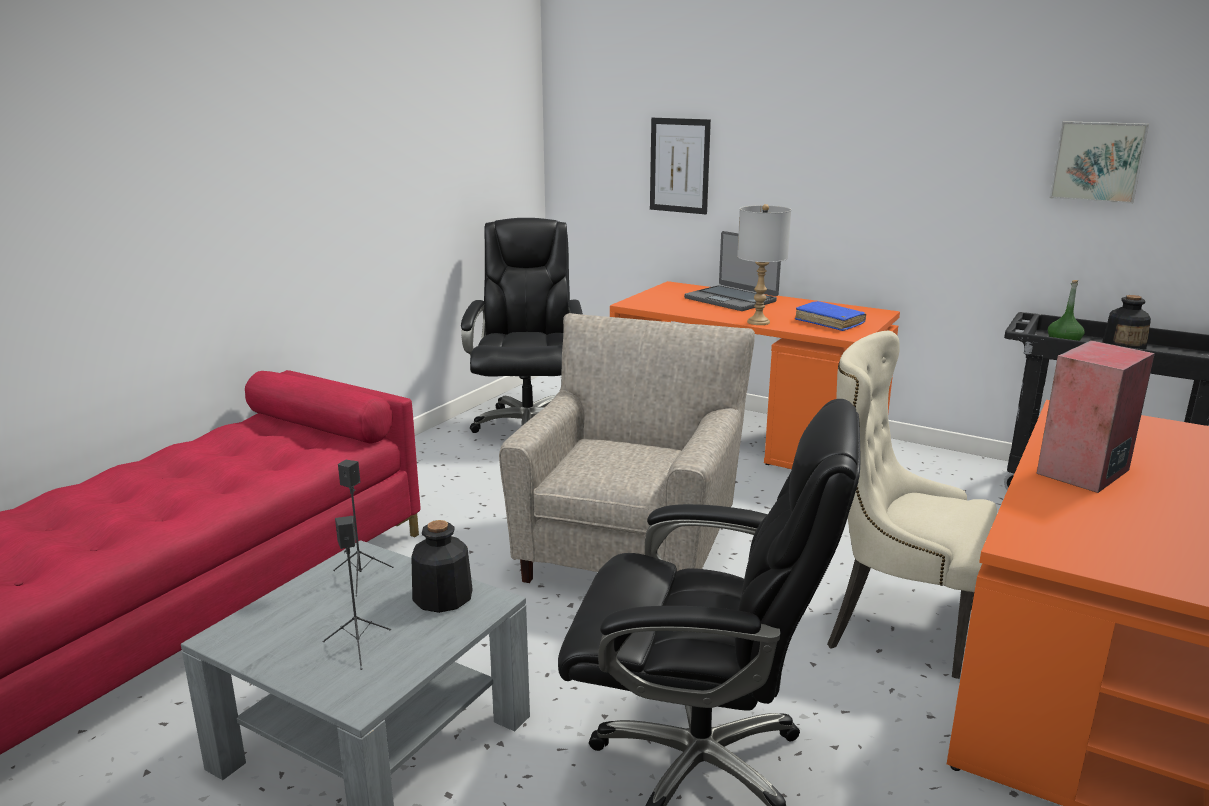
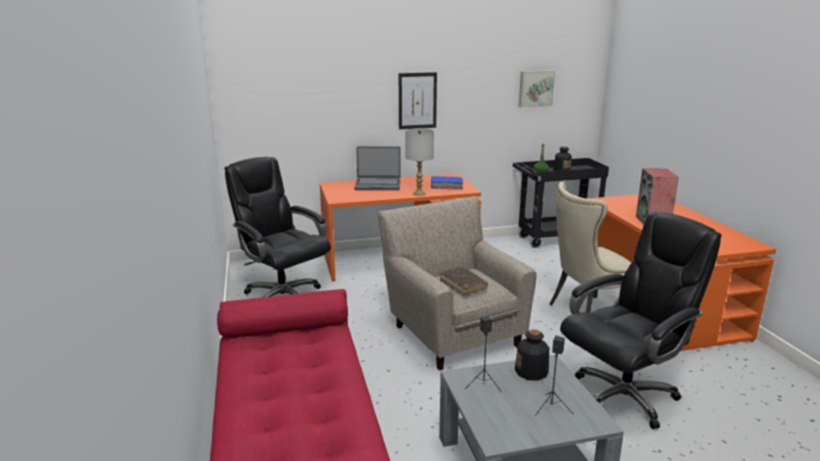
camera: 45 degrees left, 0 degrees up
picture [650,118,711,214] -> picture moved to [399,72,437,129]
none -> brown book [440,267,488,296]

